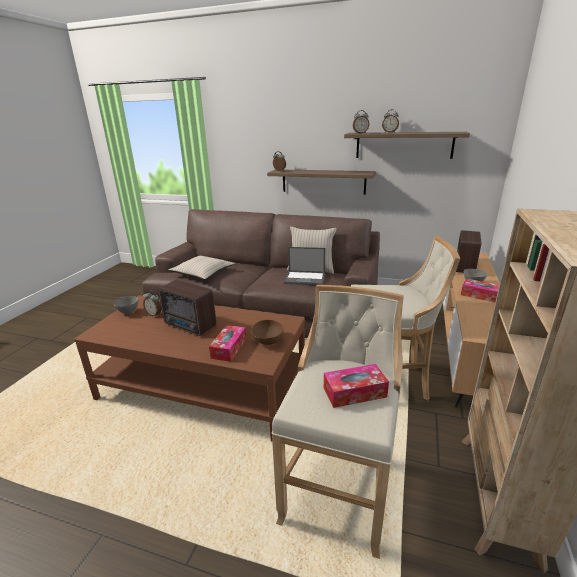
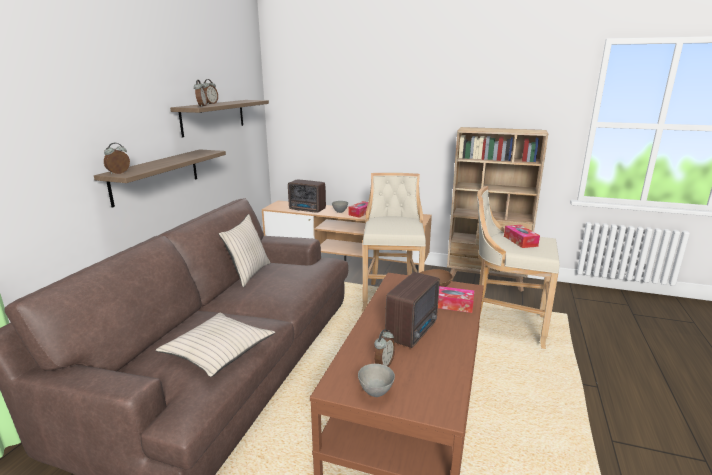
camera: 90 degrees left, 5 degrees down
laptop [284,247,325,285] -> none

